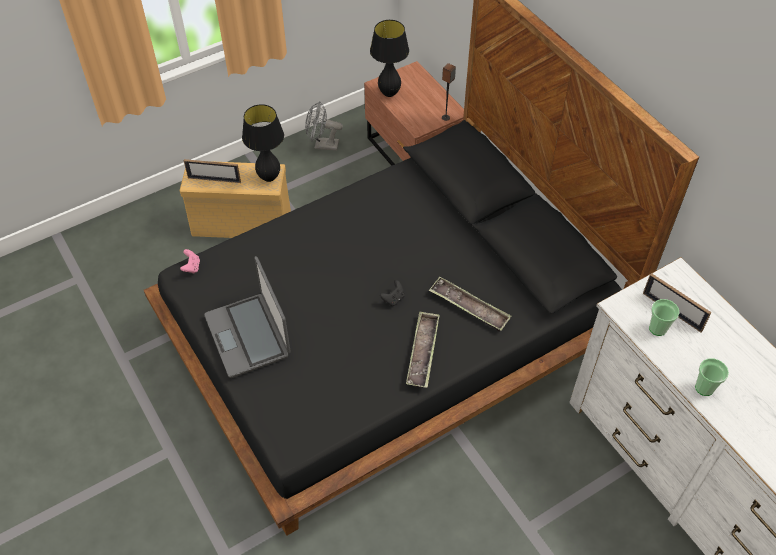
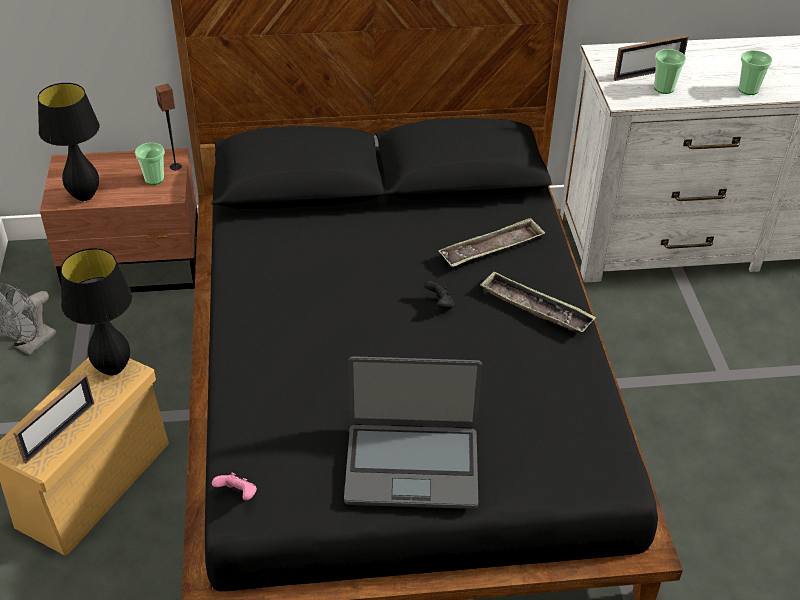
camera: 65 degrees left, 10 degrees down
none -> cup [135,143,165,185]

